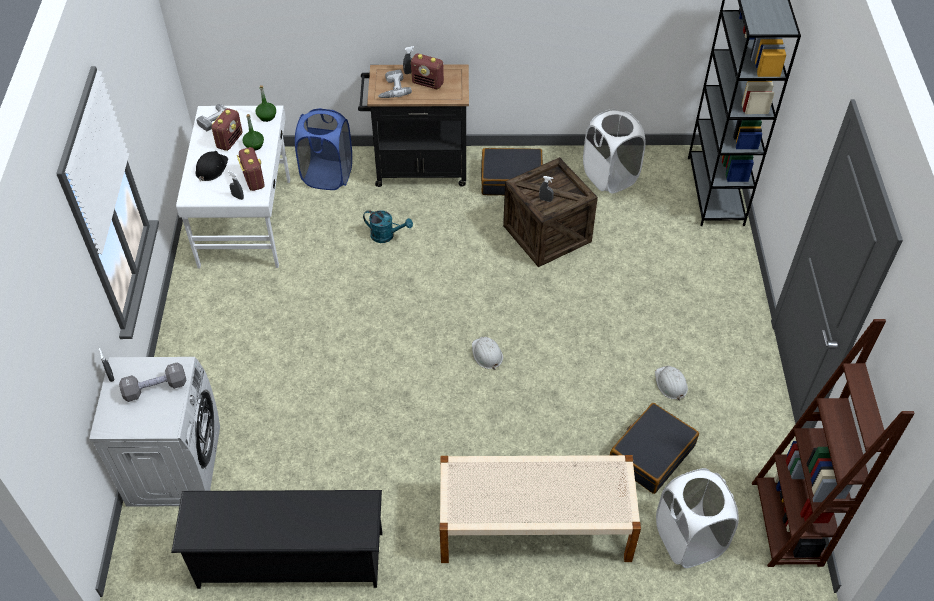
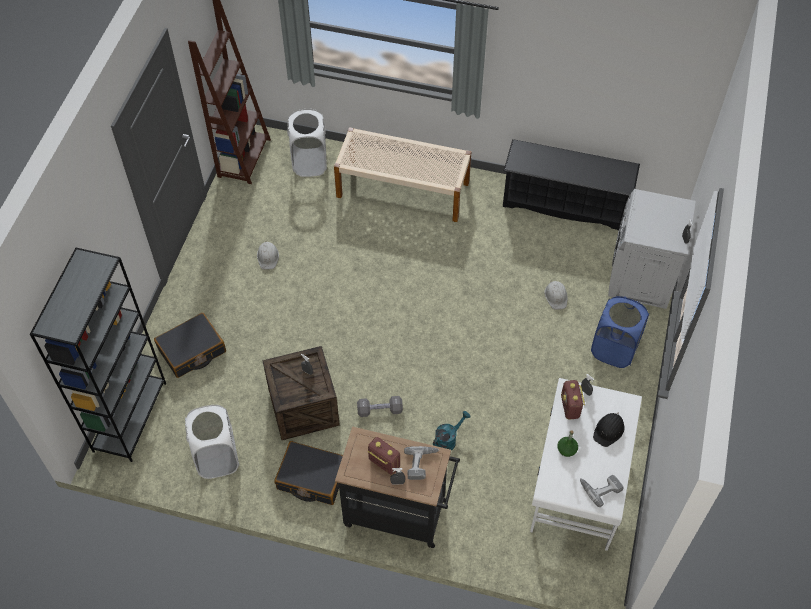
camera: 165 degrees left, 5 degrees up
grey dumbbell [119,362,186,402] -> grey dumbbell moved to [357,396,403,417]
radio [211,108,243,151] -> none
green bottle [256,85,276,122] -> none
blue laundry basket [295,108,352,190] -> blue laundry basket moved to [591,296,649,368]
turquoise watering can [363,210,413,243] -> turquoise watering can turned 105 degrees clockwise [433,411,470,451]
white hard hat [472,337,503,370] -> white hard hat moved to [544,280,567,310]
black suitcase [610,403,699,494] -> black suitcase moved to [154,313,226,378]

